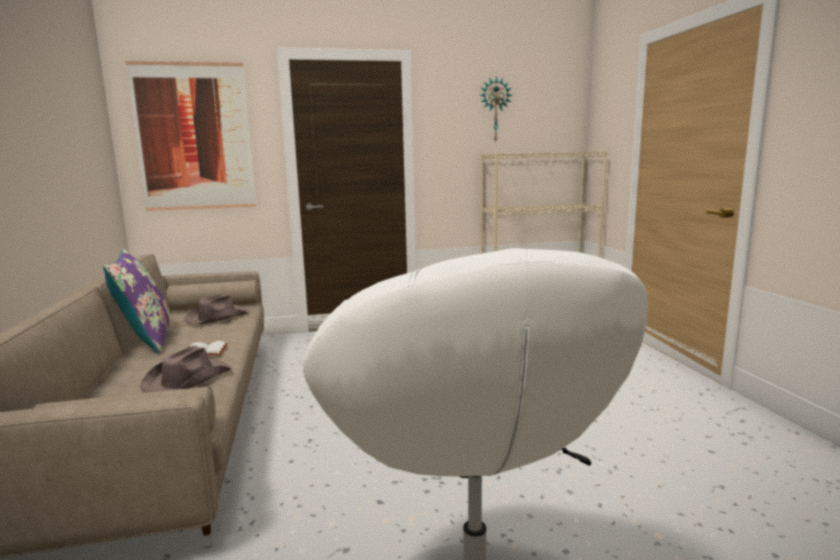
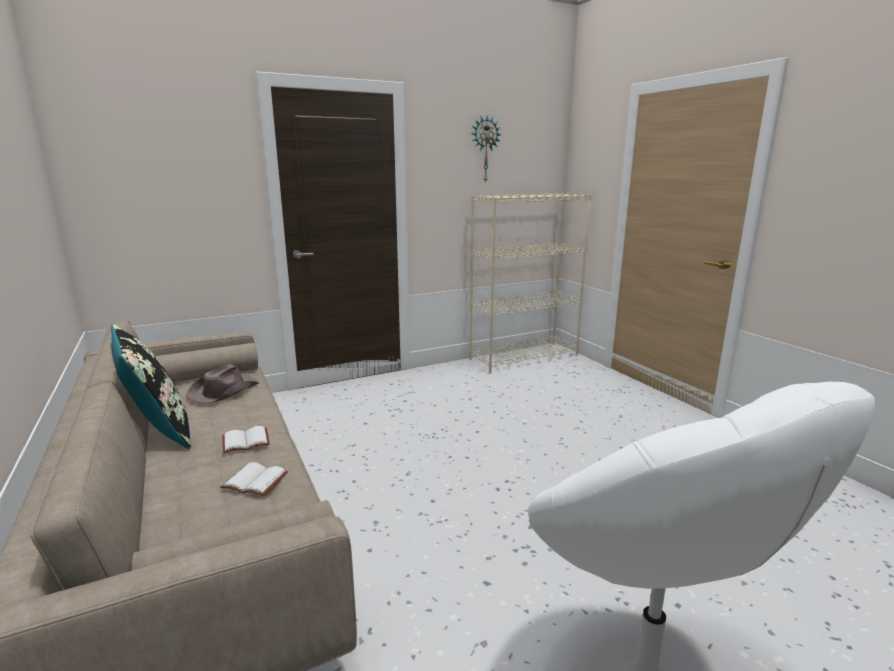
camera: 15 degrees left, 5 degrees up
purple pillow [103,249,170,354] -> black pillow [111,324,191,449]
picture [125,61,256,211] -> none
brown hat [140,346,232,393] -> white book [220,462,288,496]

